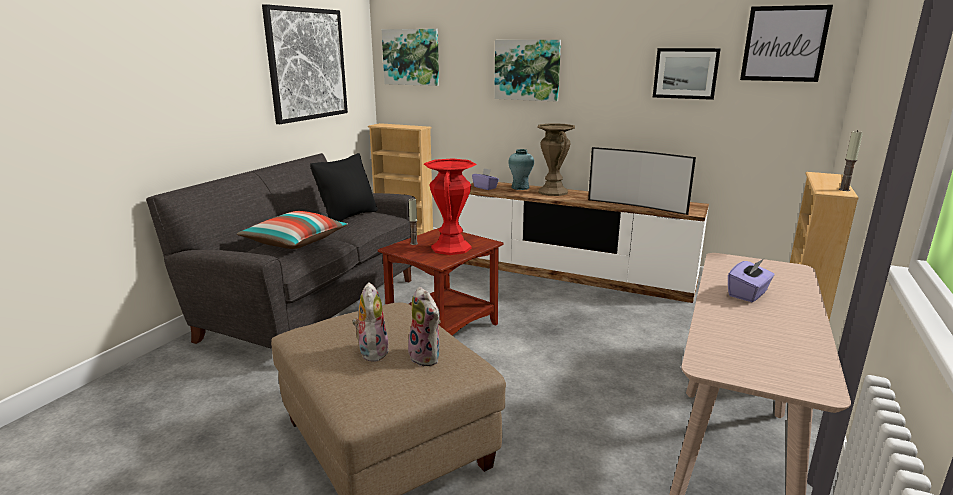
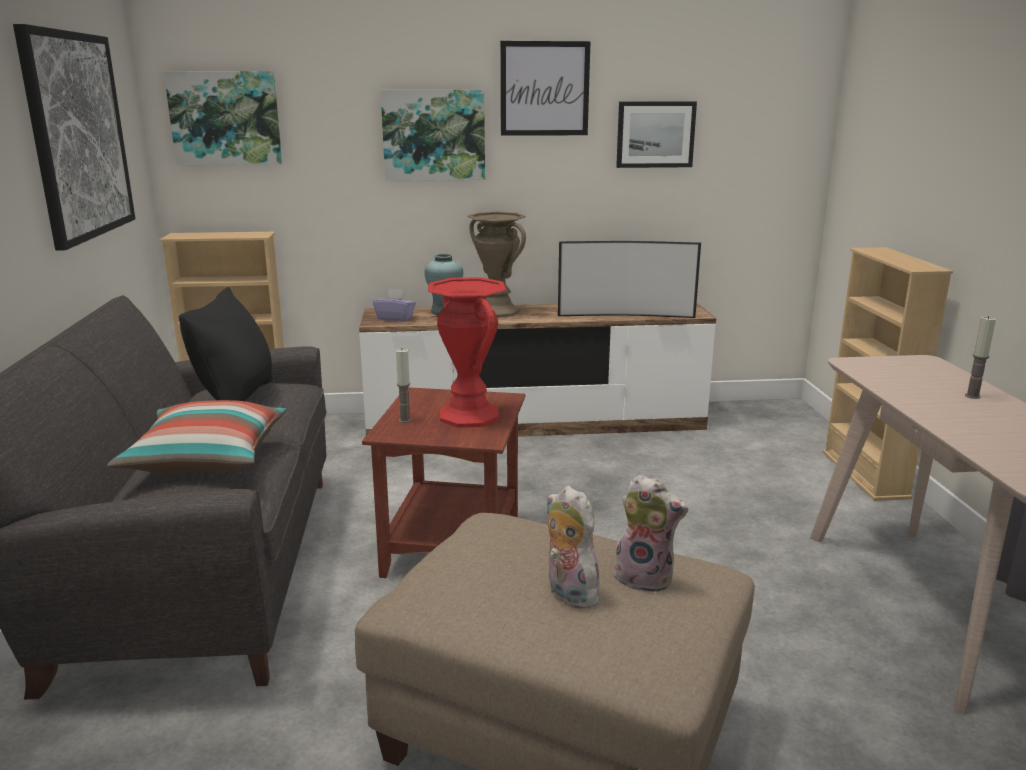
camera: 30 degrees left, 0 degrees up
purple tissue box [728,259,775,302] -> none
picture [740,5,833,82] -> picture moved to [500,41,591,136]
candle [839,130,863,191] -> candle moved to [965,316,996,399]

